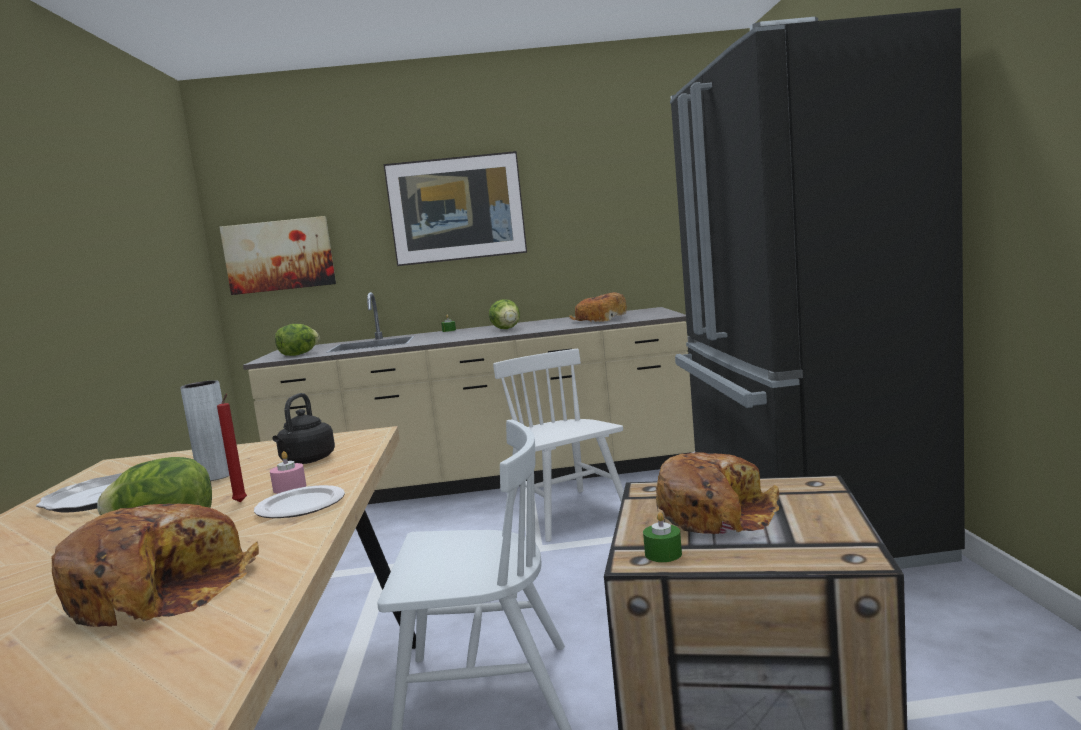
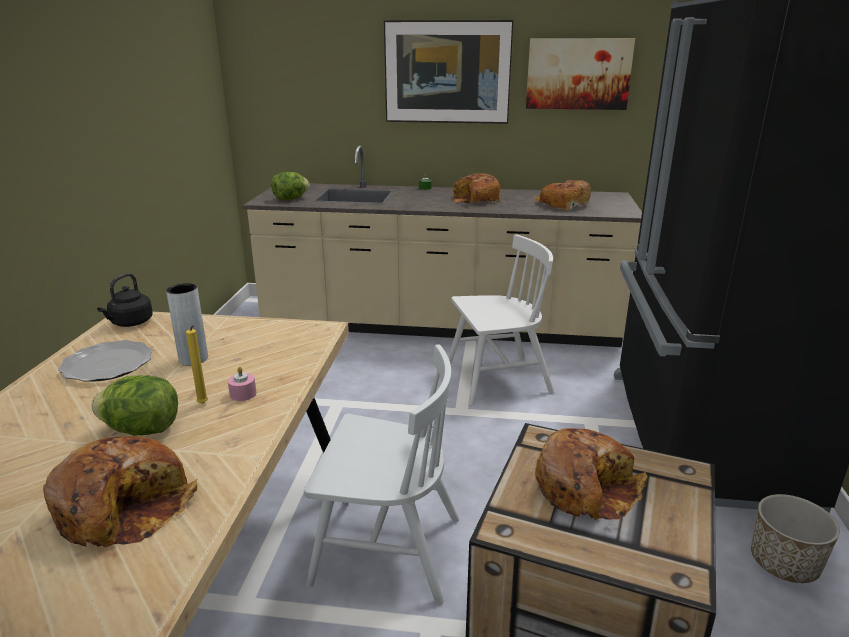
camera: 10 degrees right, 15 degrees up
red candle [217,394,247,503] -> yellow candle [186,325,208,404]
picture [219,216,336,295] -> picture moved to [526,38,635,110]
plate [254,485,345,518] -> none
black kettle [272,393,335,464] -> black kettle moved to [97,273,153,327]
lettuce [489,299,520,329] -> bread [452,173,501,203]
white chair [493,349,624,542] -> white chair turned 90 degrees clockwise [448,234,554,406]
green candle [643,512,682,562] -> none
none -> planter [751,494,840,583]

